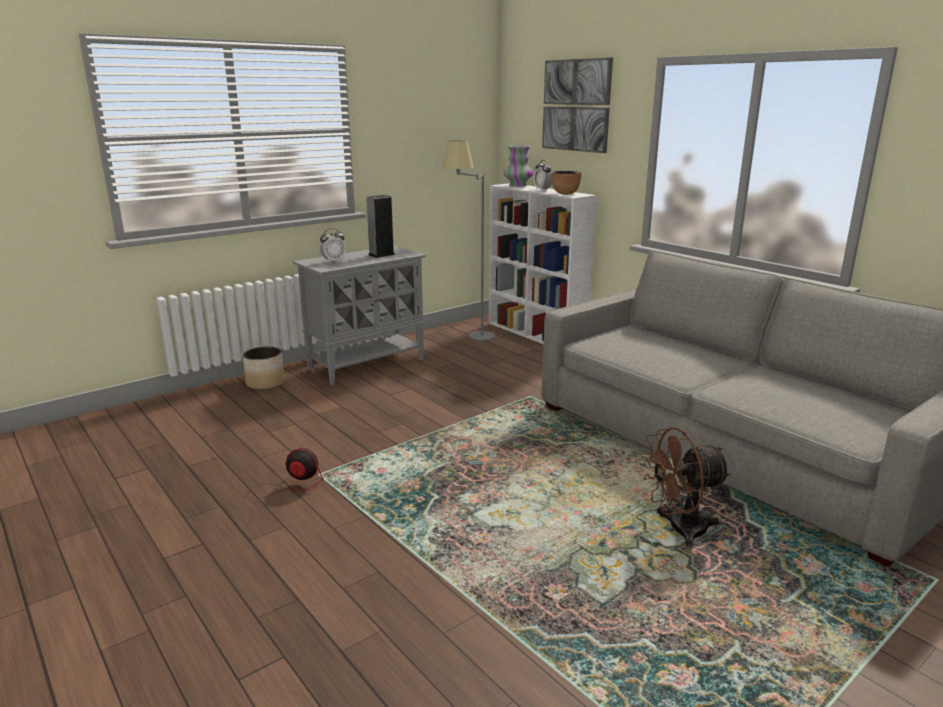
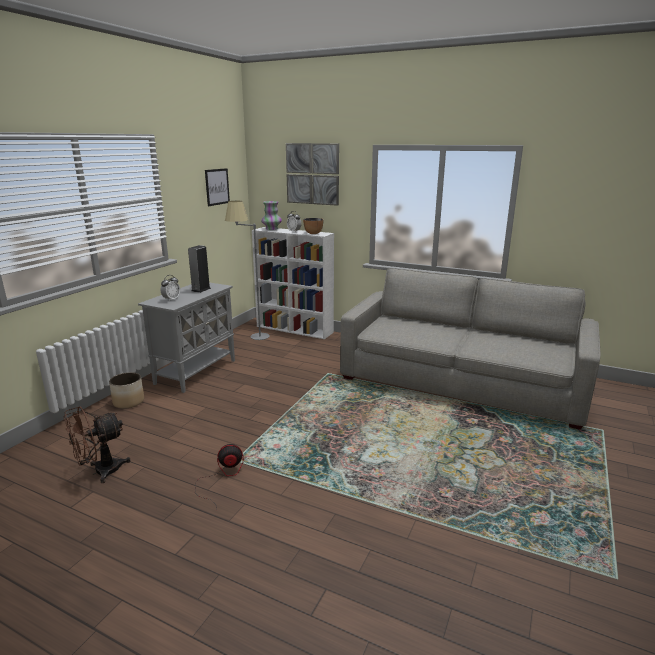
camera: 25 degrees left, 0 degrees up
brown fan [641,427,731,548] -> brown fan moved to [64,406,131,483]
none -> picture [205,168,230,206]

